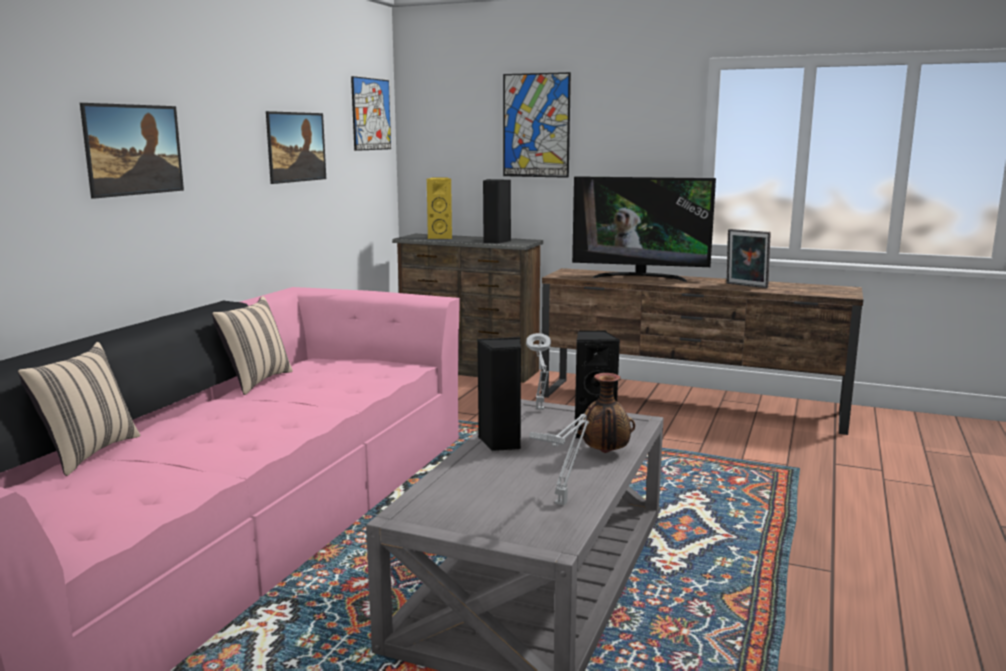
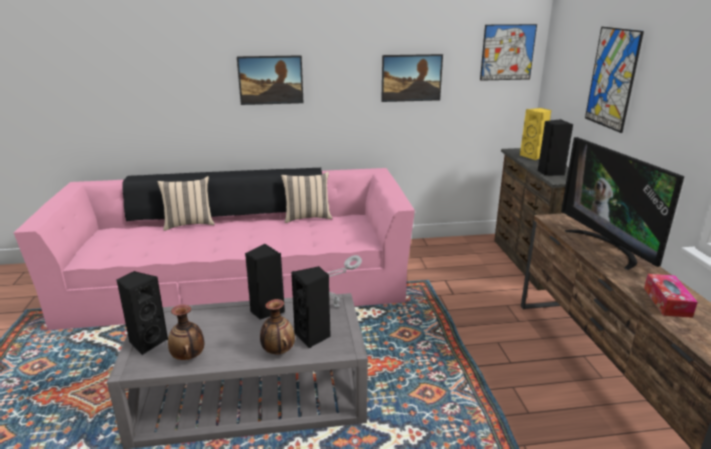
camera: 60 degrees right, 10 degrees up
grey table lamp [529,414,589,505] -> vase [168,305,204,360]
picture frame [727,229,771,288] -> tissue box [644,274,698,318]
none -> black speaker [116,271,168,355]

